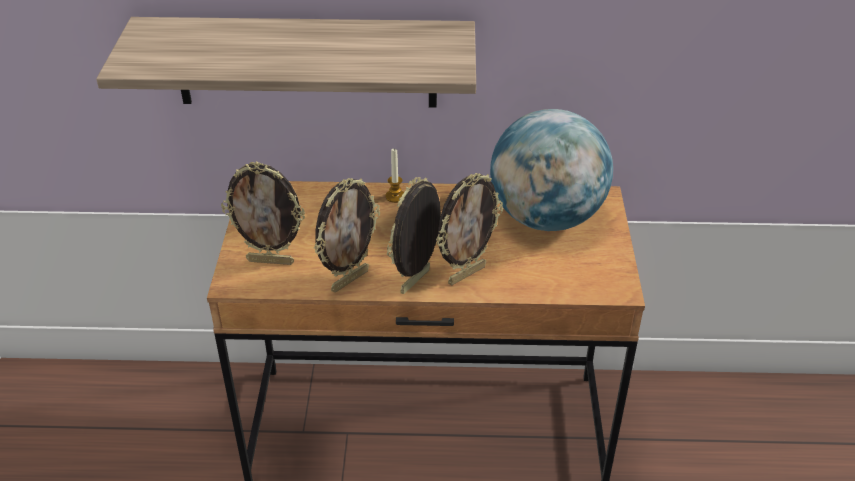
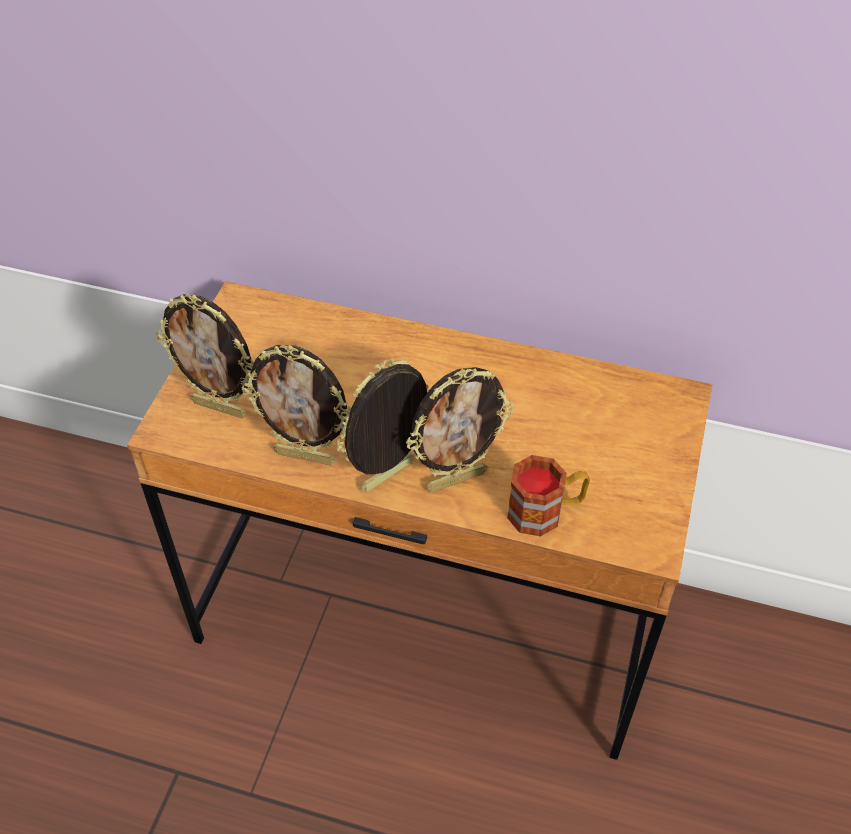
camera: 15 degrees right, 10 degrees up
shelf [96,17,476,107] -> none
picture frame [314,178,380,292] -> picture frame turned 45 degrees clockwise [242,345,351,465]
candle [385,149,404,203] -> none
globe [490,109,613,231] -> none
none -> mug [507,455,590,536]

